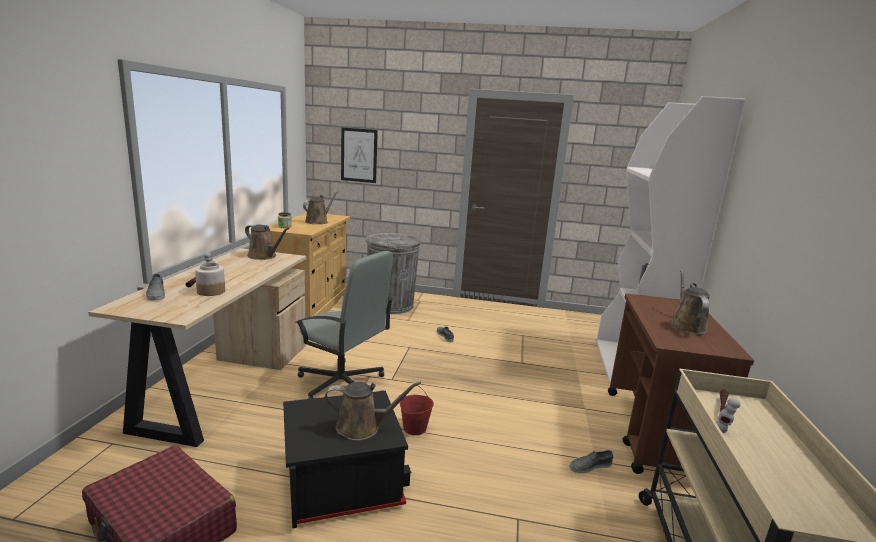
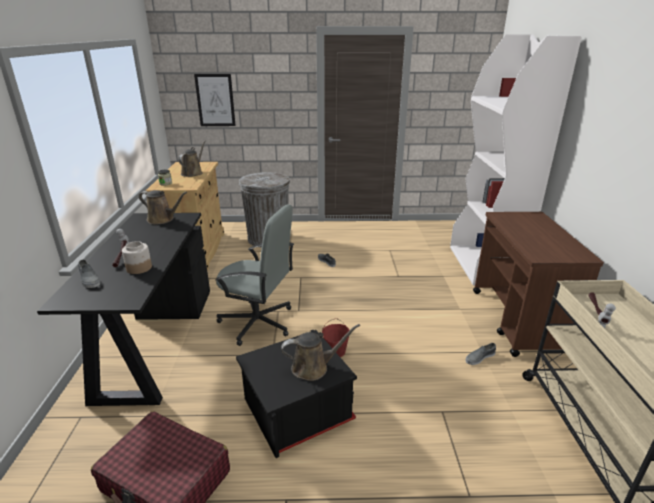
camera: 10 degrees left, 10 degrees up
beige desk [88,248,306,447] -> black desk [37,213,210,406]
brown watering can [669,269,710,334] -> none

